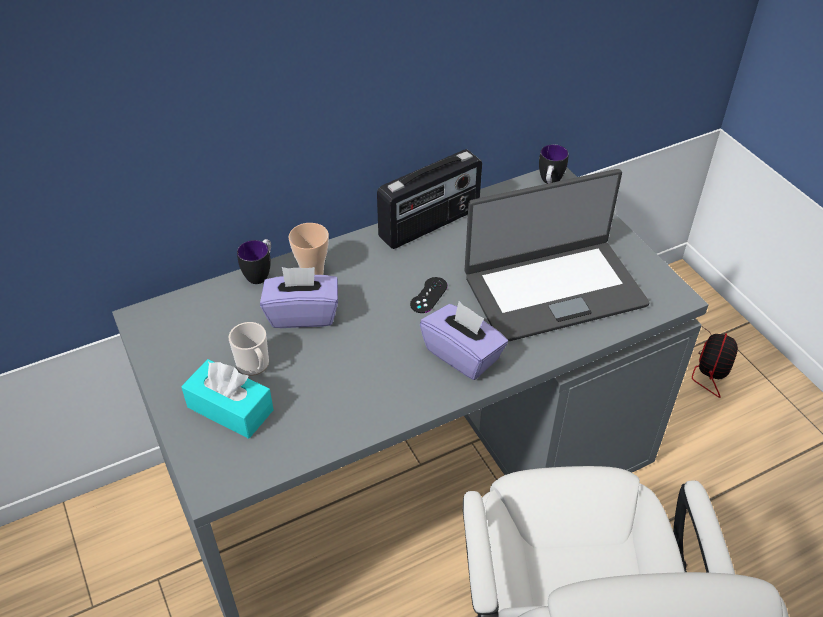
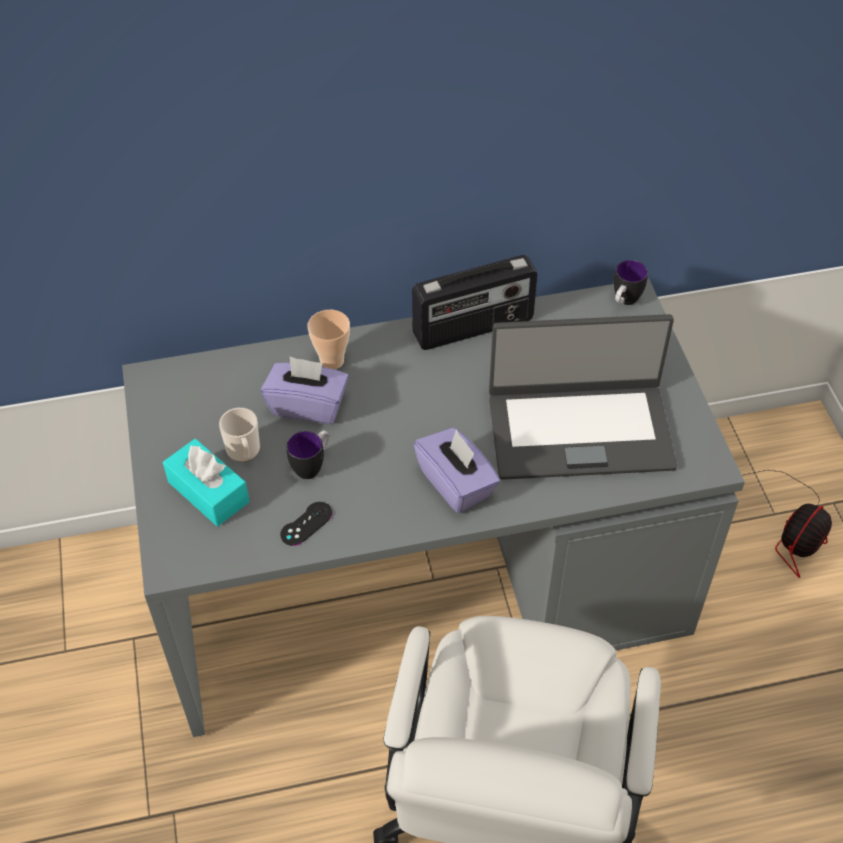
camera: 15 degrees right, 5 degrees up
mug [237,239,271,284] -> mug moved to [287,430,329,479]
black game controller [410,277,448,313] -> black game controller moved to [280,502,333,546]

